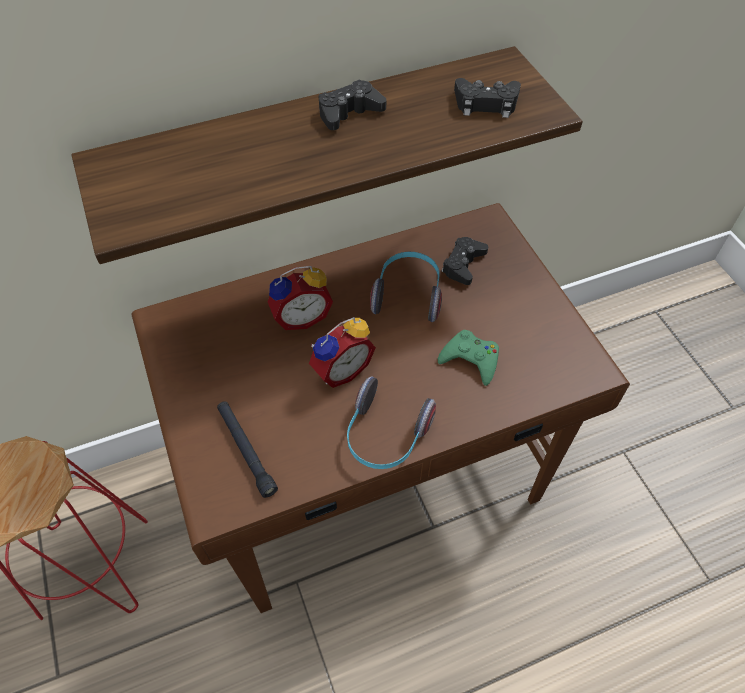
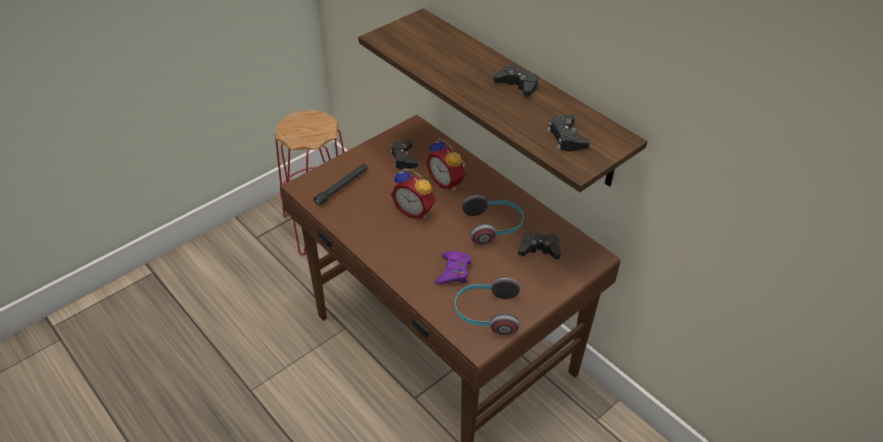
camera: 70 degrees right, 10 degrees down
headphones [347,377,436,469] -> headphones moved to [455,278,520,335]
green game controller [438,330,499,386] -> purple game controller [435,251,471,284]
none -> black game controller [390,140,418,169]

